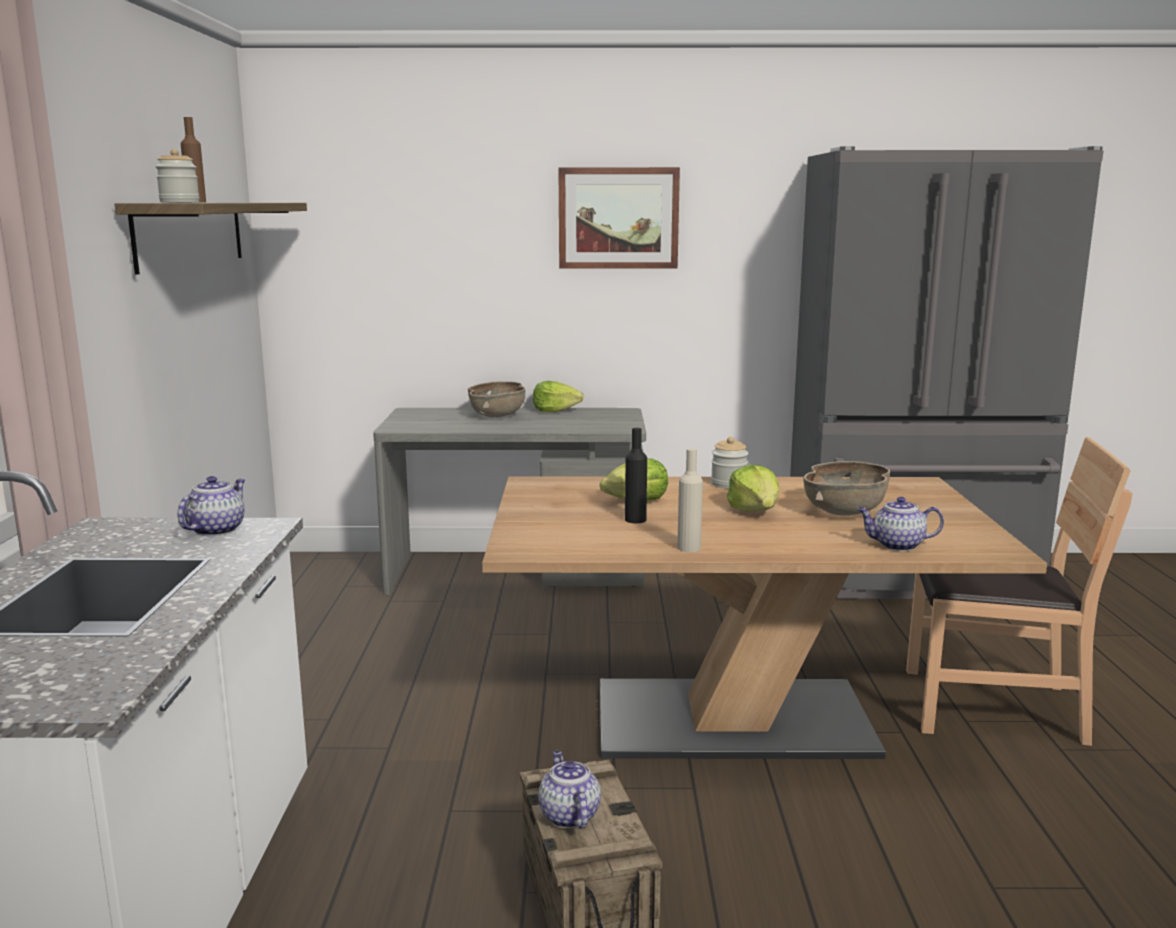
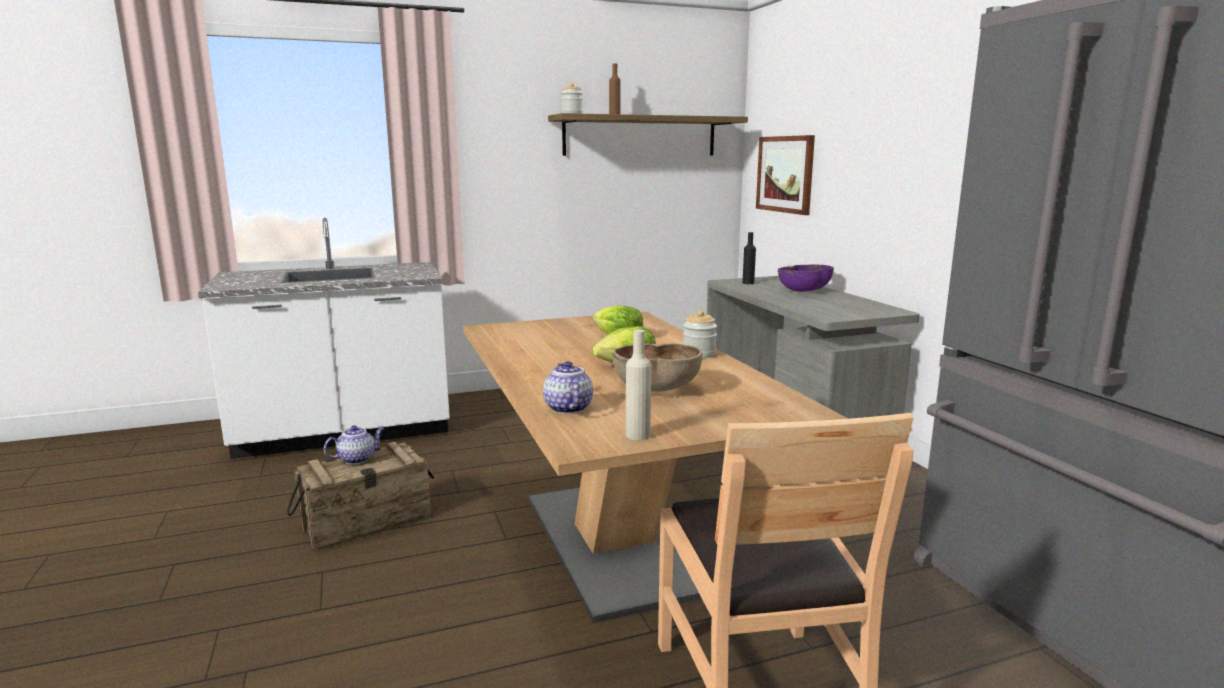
camera: 70 degrees right, 0 degrees up
teapot [178,476,245,536] -> none
brown bowl [468,381,525,418] -> purple bowl [778,264,834,292]
lettuce [533,381,583,412] -> none
picture [558,167,680,269] -> picture moved to [756,135,815,215]
black bottle [625,428,647,524] -> black bottle moved to [742,232,756,284]
beige bottle [677,448,703,552] -> beige bottle moved to [626,330,651,440]

